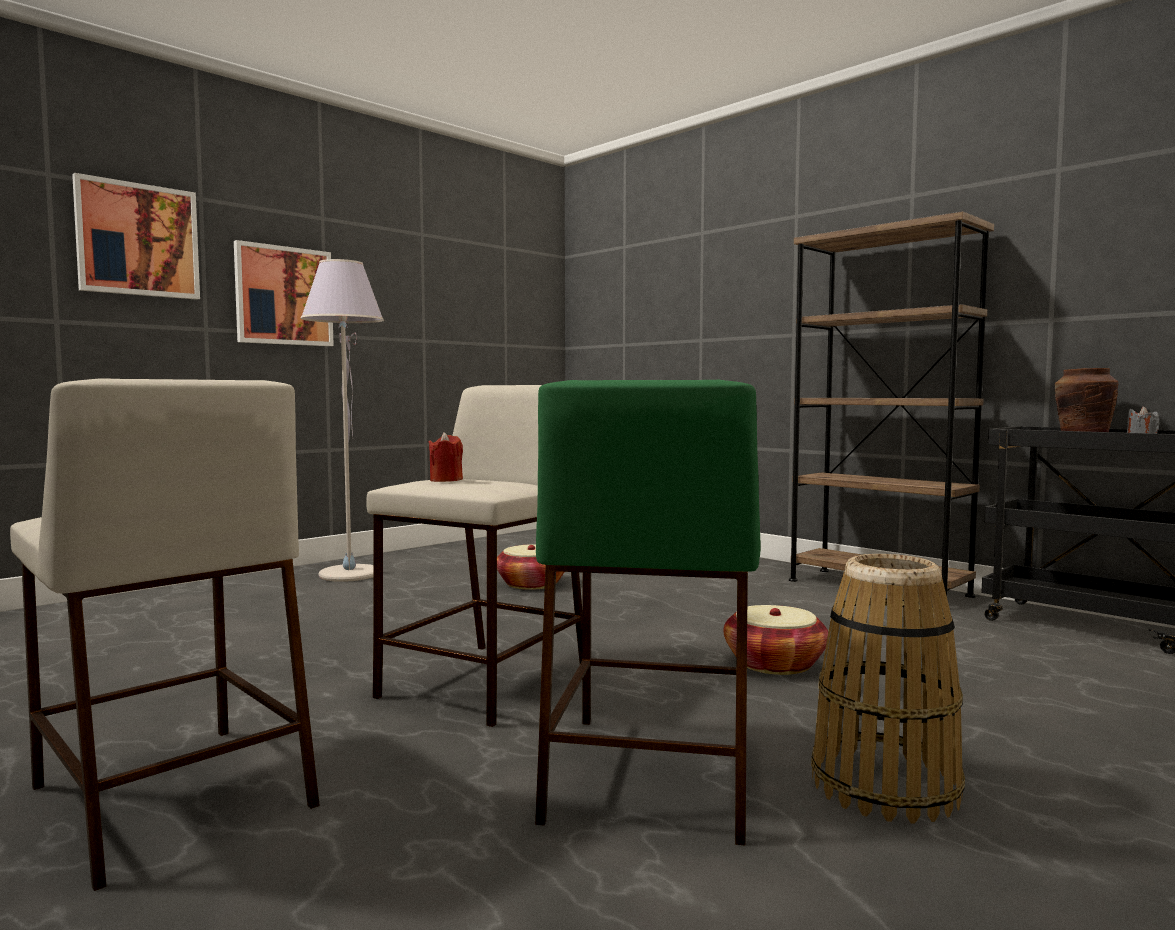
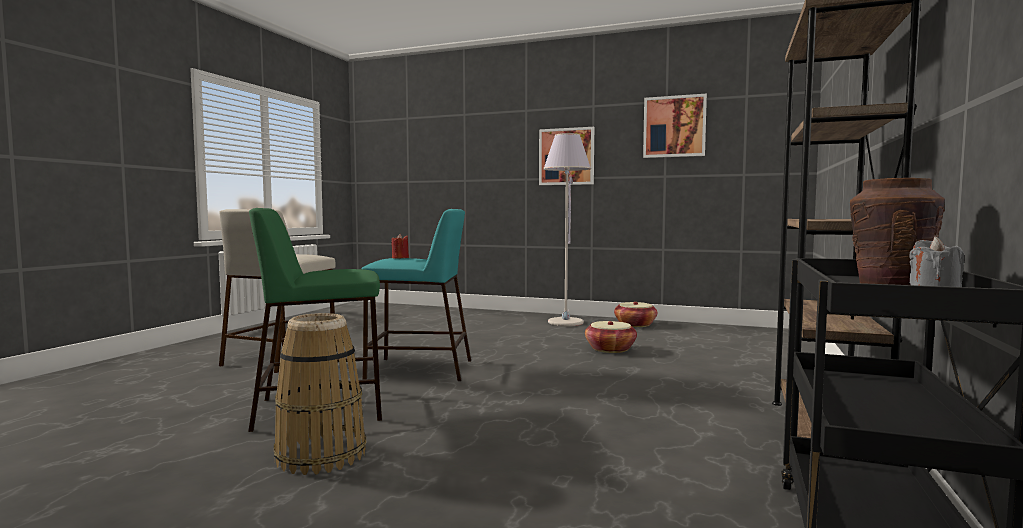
camera: 65 degrees right, 0 degrees up
picture [72,173,200,300] -> picture moved to [643,93,707,158]
beige stool [366,385,583,727] -> turquoise stool [362,209,471,381]
basket [724,605,828,675] -> basket moved to [614,302,657,327]

